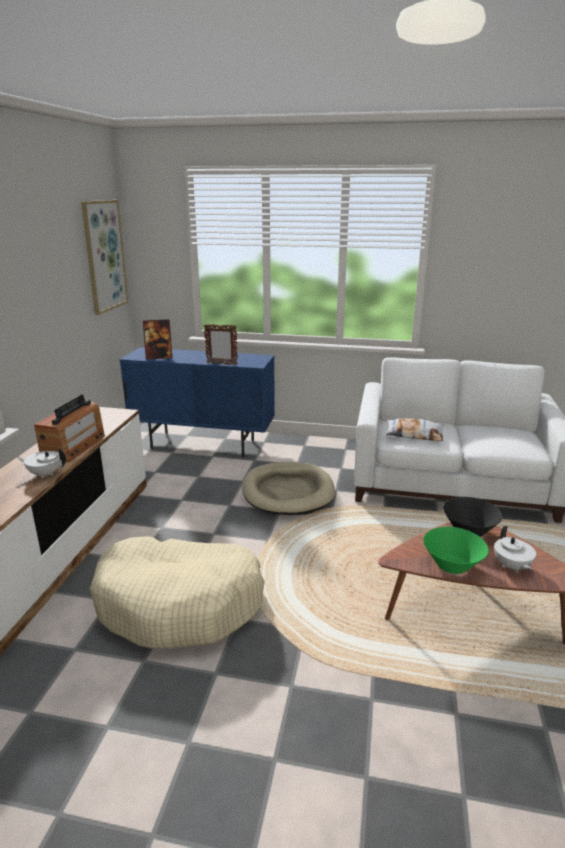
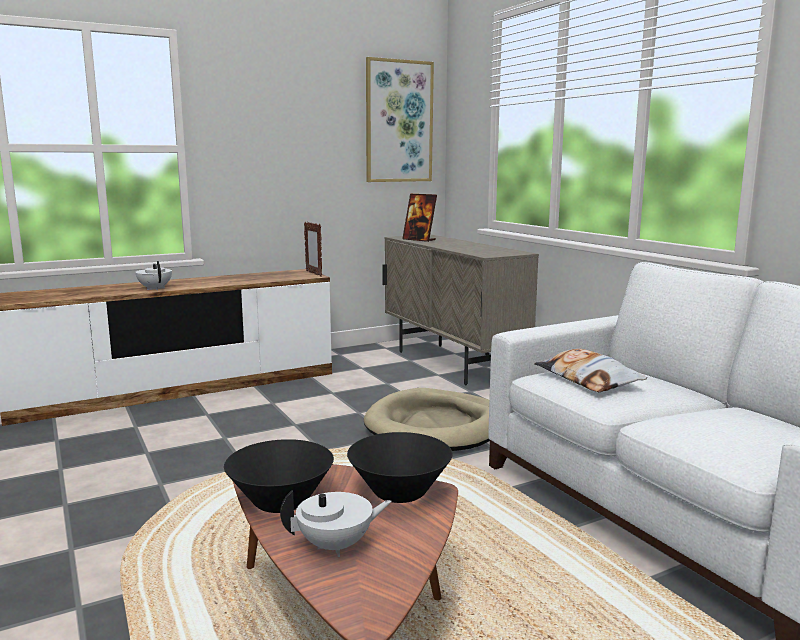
camera: 50 degrees right, 10 degrees down
radio [34,394,105,462] -> none
beige dog bed [90,536,265,648] -> none
blue cabinet [120,347,275,457] -> beige cabinet [382,234,539,386]
picture frame [204,324,238,365] -> picture frame moved to [304,222,322,277]
green bowl [423,527,489,574] -> black bowl [224,439,334,513]
white teapot [494,526,536,573] -> white teapot turned 150 degrees counterclockwise [280,490,392,557]

